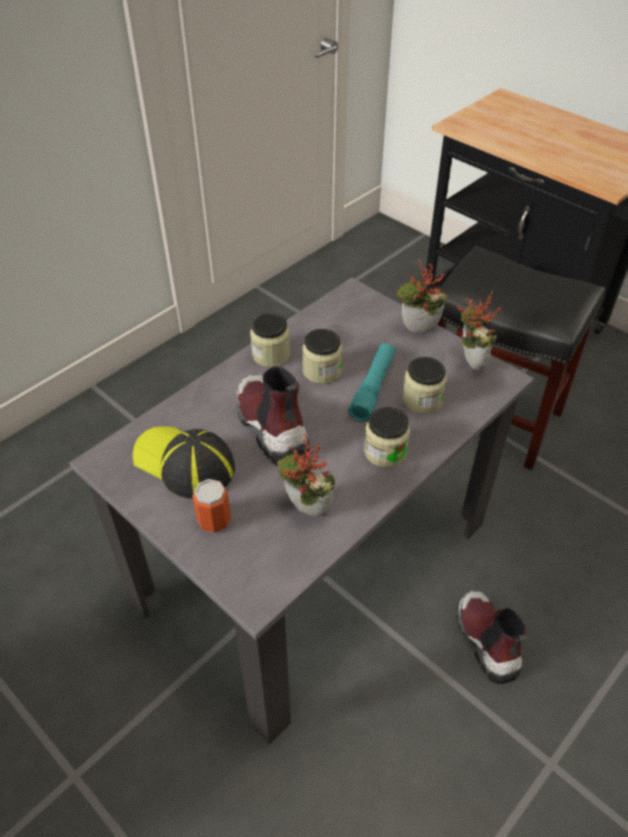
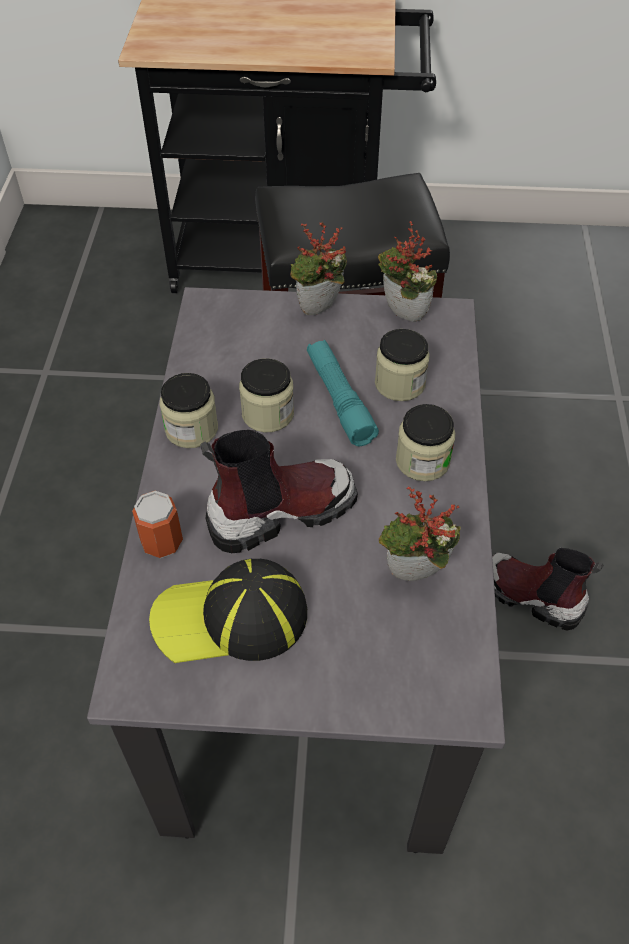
camera: 40 degrees left, 5 degrees up
can [192,479,231,533] -> can moved to [132,491,183,558]
boot [236,366,310,466] -> boot turned 135 degrees clockwise [200,430,358,553]

